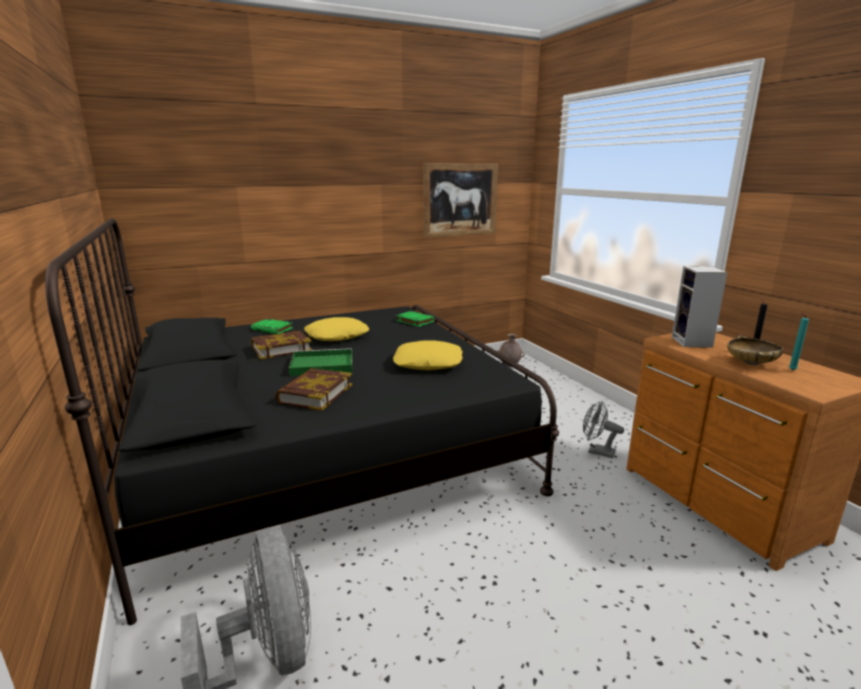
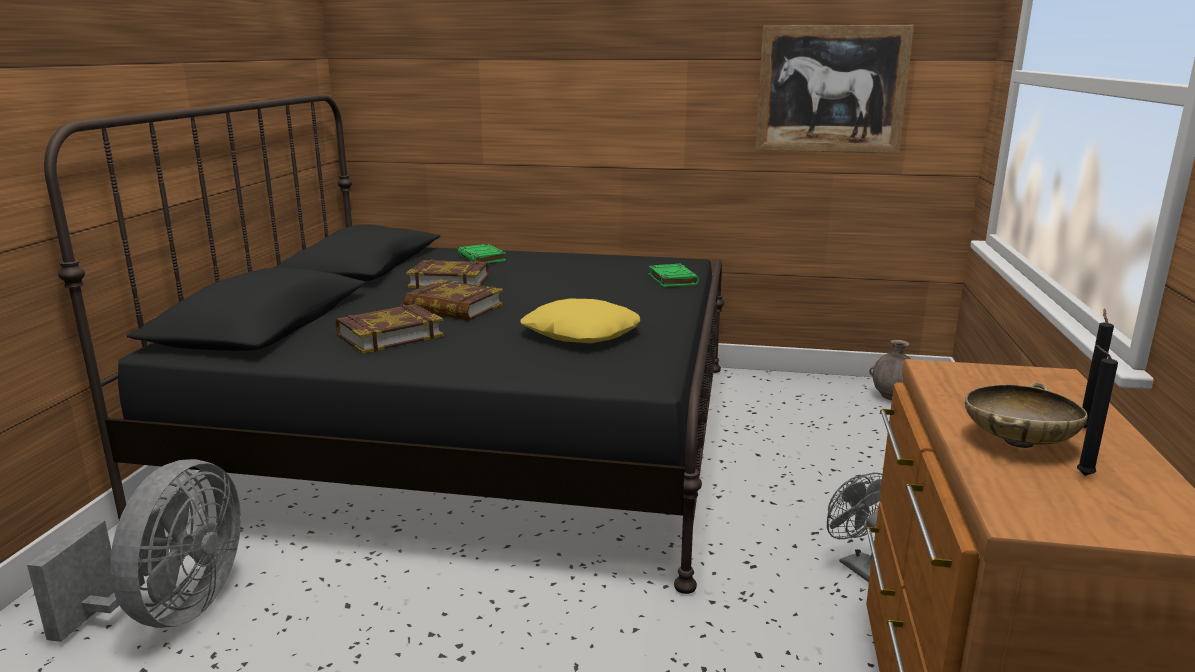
camera: 35 degrees right, 0 degrees up
green tray [289,348,353,376] -> book [404,280,503,320]
yellow pillow [304,317,369,341] -> none
speaker [672,266,727,348] -> none
turquoise candle [789,313,809,370] -> black candle [1077,345,1118,476]

